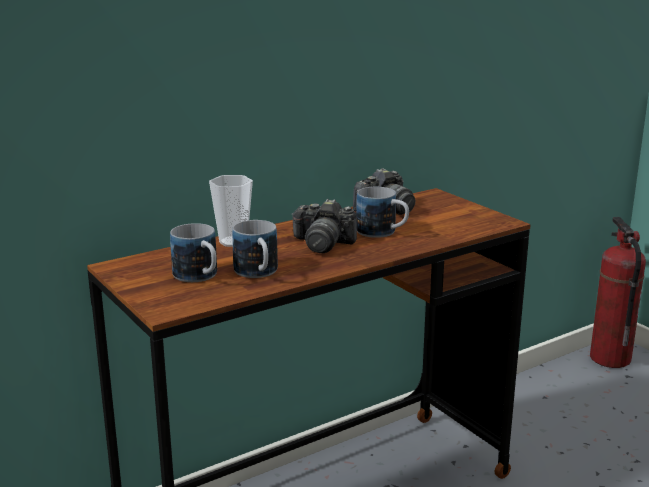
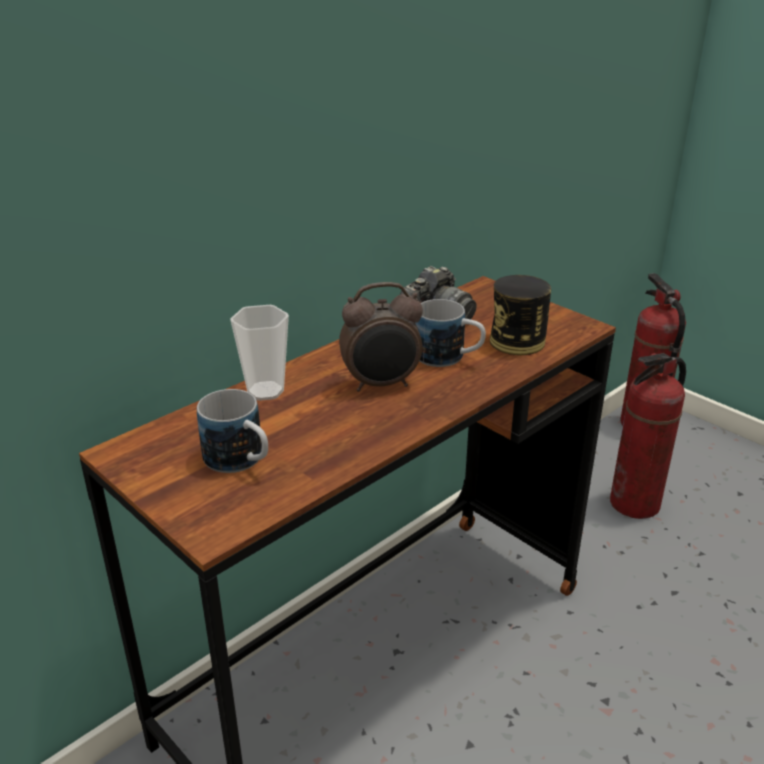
camera: 10 degrees left, 10 degrees up
mug [232,220,278,278] -> none
camera [292,199,357,253] -> alarm clock [339,282,423,392]
none -> can [490,275,551,355]
none -> fire extinguisher [610,353,686,519]

